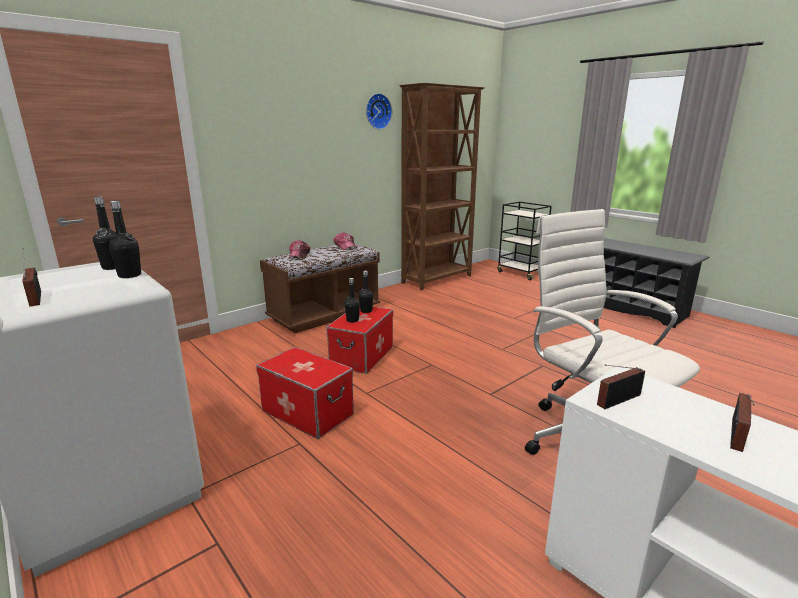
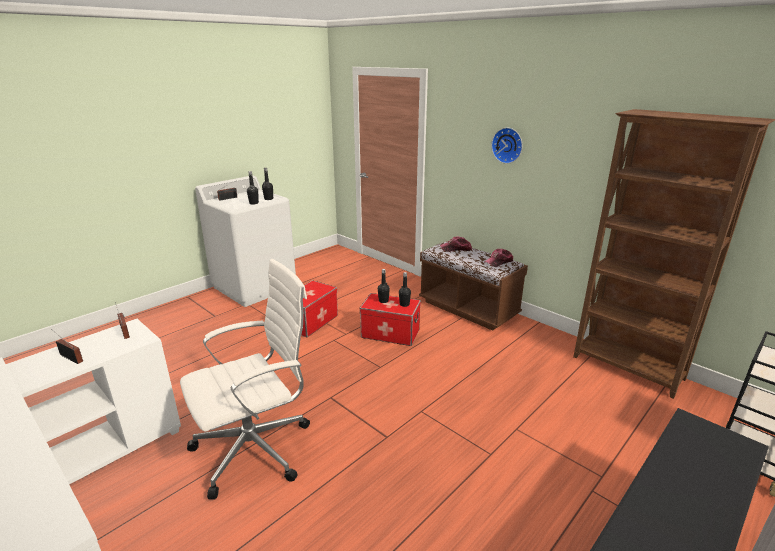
camera: 85 degrees right, 5 degrees up
wall clock [366,93,392,129] -> wall clock moved to [491,128,523,164]

